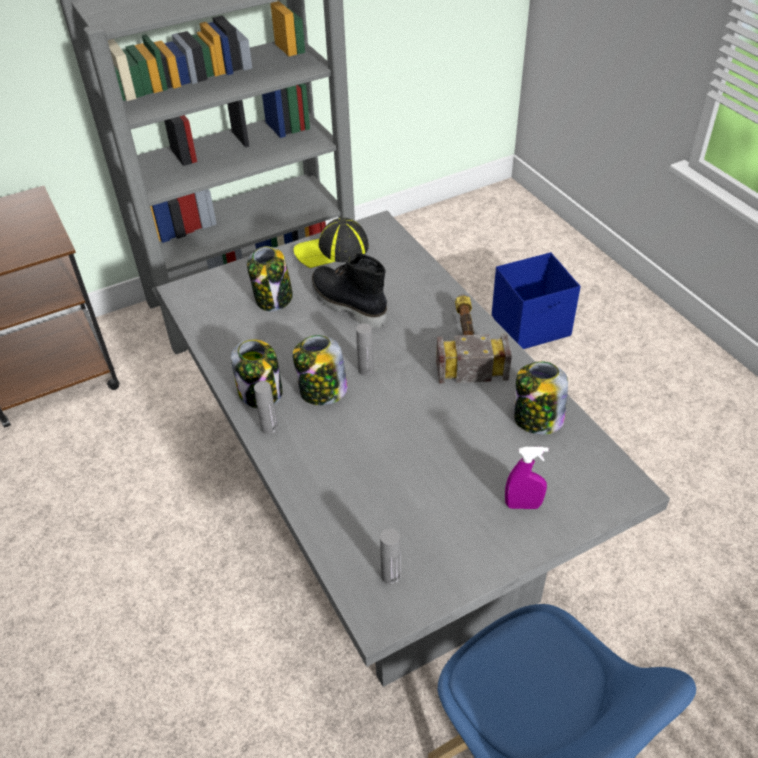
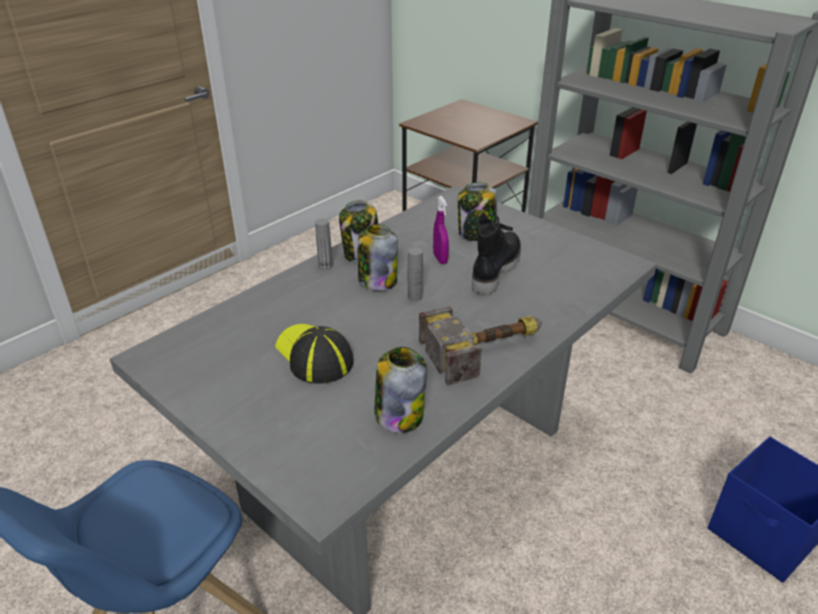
camera: 70 degrees right, 10 degrees down
cap [293,218,369,268] -> cap moved to [275,324,354,384]
grey bottle [380,528,401,585] -> none
purple spray bottle [505,447,549,509] -> purple spray bottle moved to [433,196,449,264]

